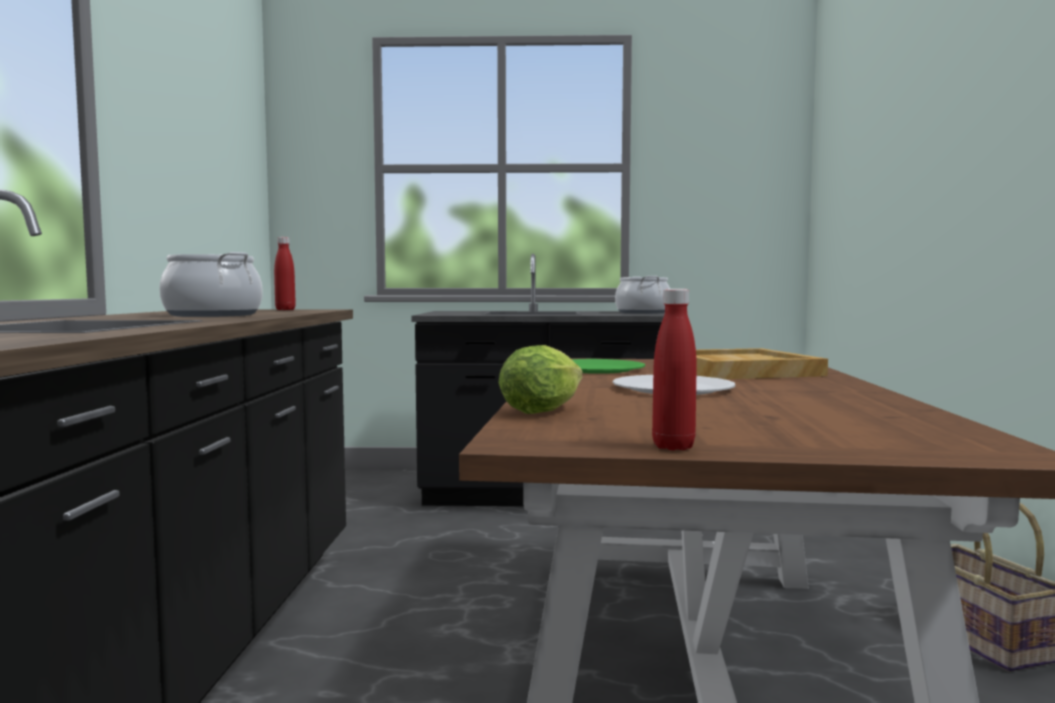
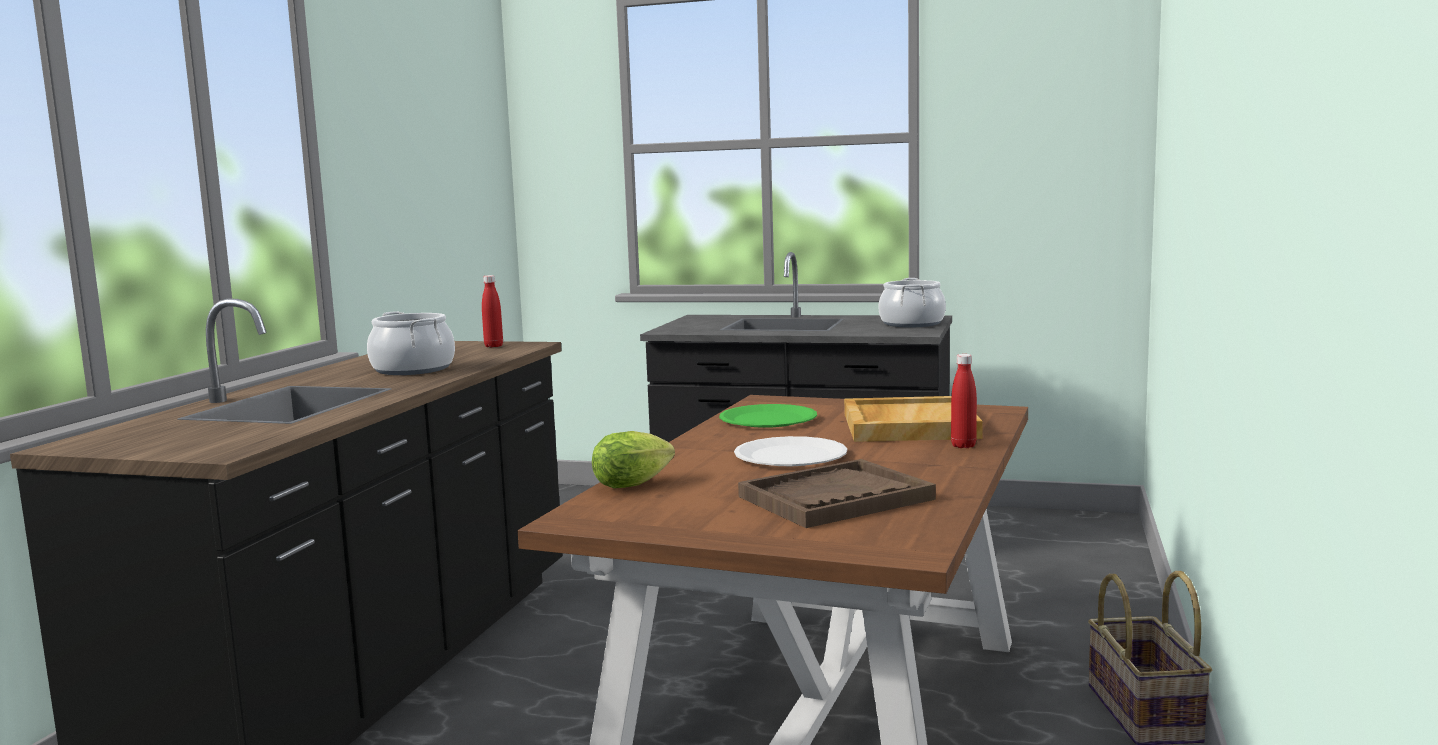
camera: 15 degrees right, 5 degrees up
red bottle [652,289,697,450] -> red bottle moved to [951,354,977,448]
none -> brown tray [738,459,936,528]

